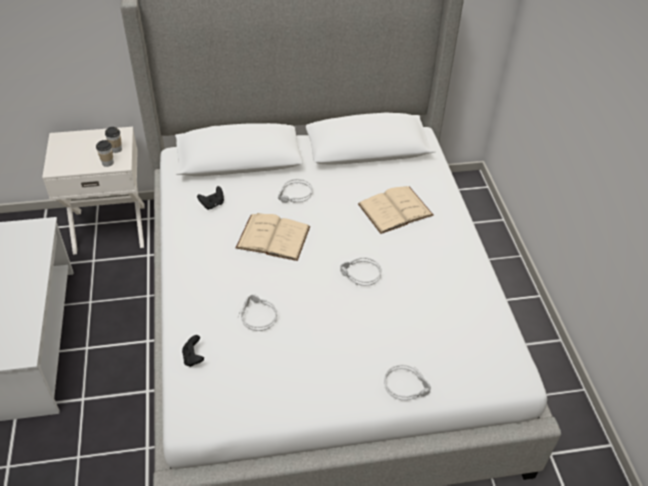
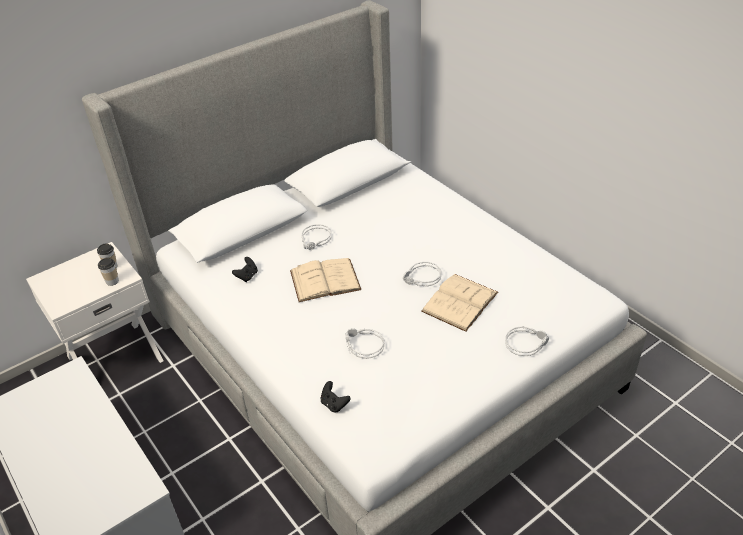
camera: 25 degrees left, 5 degrees down
beige book [358,186,434,234] -> beige book moved to [421,274,499,332]

